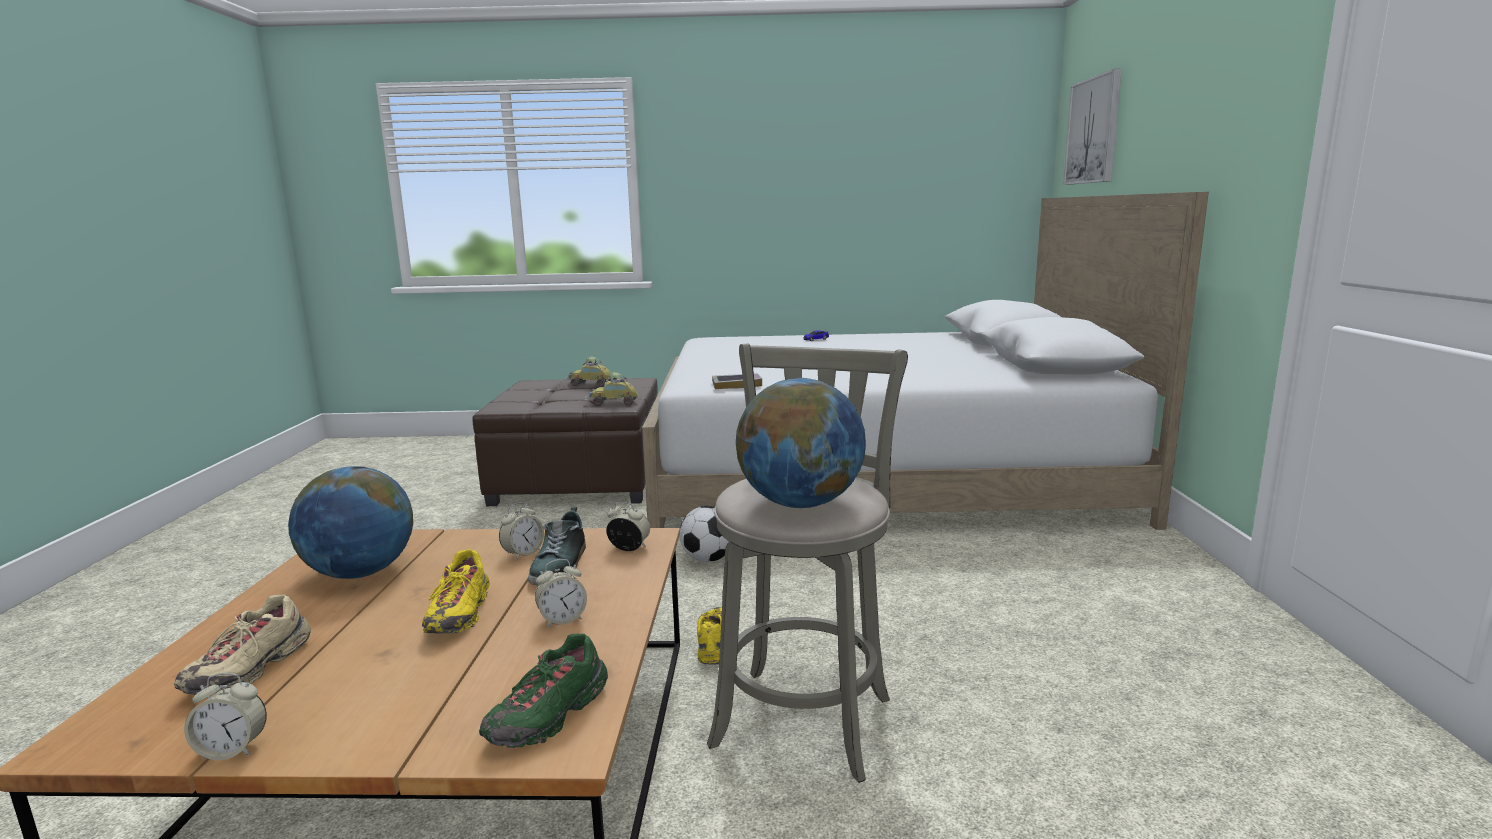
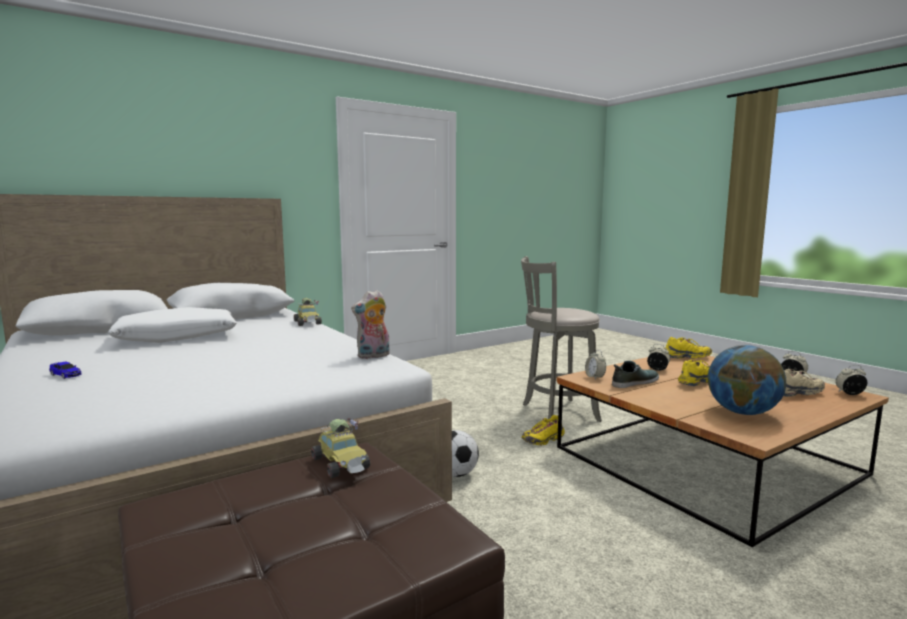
camera: 125 degrees left, 5 degrees down
green shoe [479,634,608,748] -> yellow shoe [665,337,712,359]
alarm clock [499,502,544,560] -> alarm clock moved to [835,365,867,395]
toy car [566,356,611,387] -> toy car moved to [294,298,322,326]
book [712,373,762,389] -> plush toy [351,290,390,359]
globe [736,378,866,508] -> none
picture [1063,69,1122,185] -> none
none -> white pillow [108,307,237,343]

